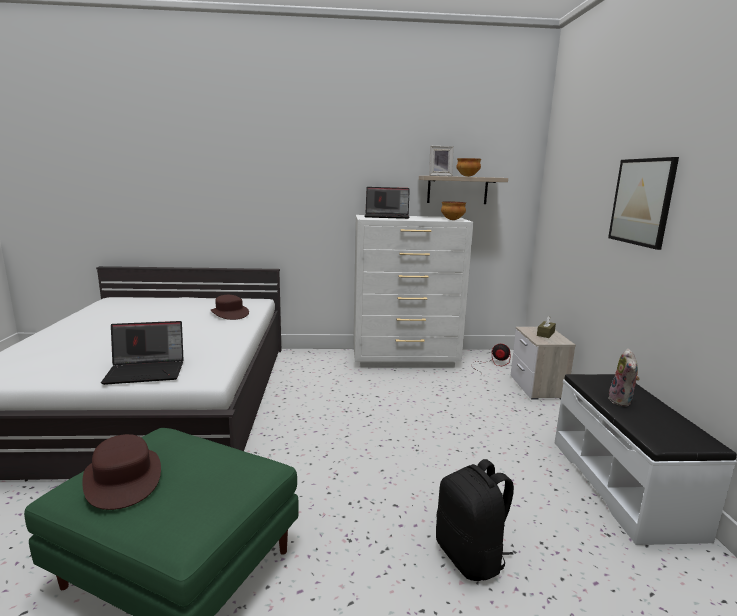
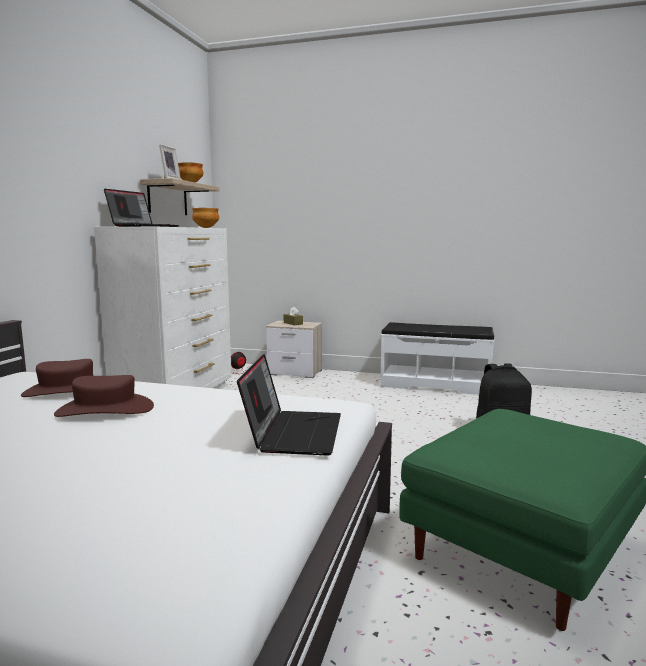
camera: 70 degrees left, 5 degrees down
brown hat [82,434,161,510] -> brown hat moved to [54,375,154,417]
picture [608,157,679,250] -> none
plush toy [609,349,640,407] -> none

